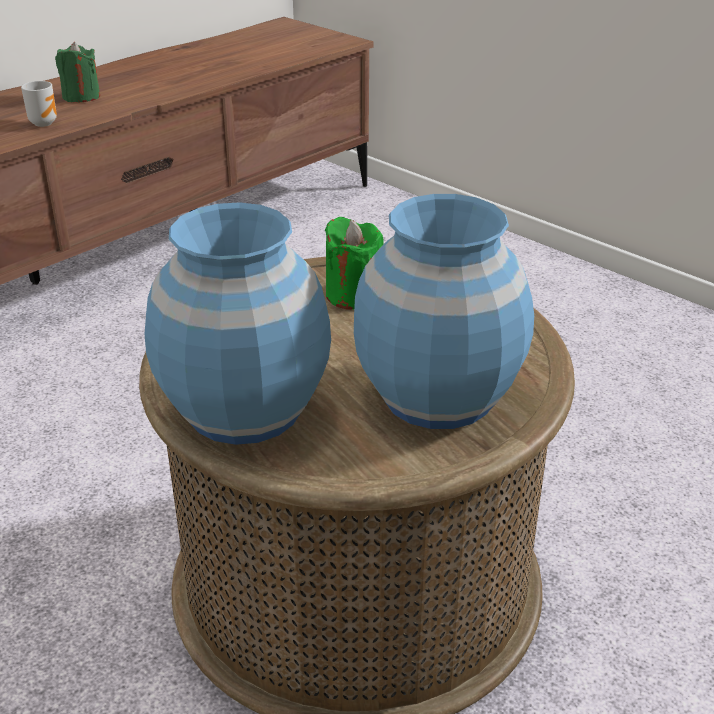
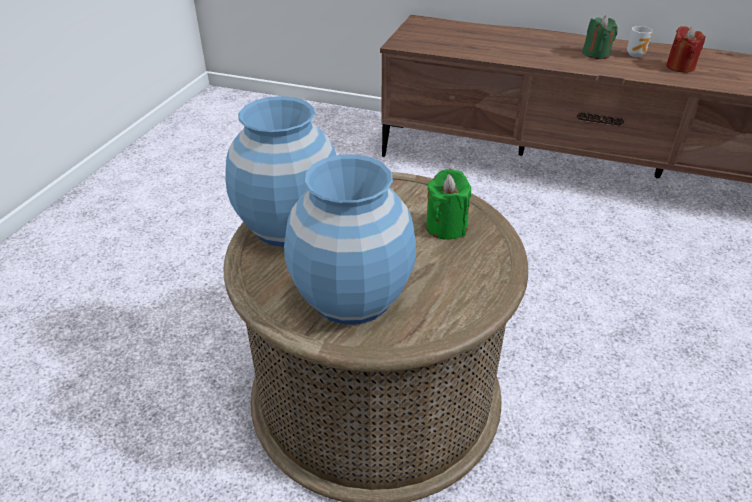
camera: 65 degrees right, 5 degrees up
mug [21,81,57,127] -> mug moved to [627,26,653,57]
none -> red candle [666,26,705,73]

